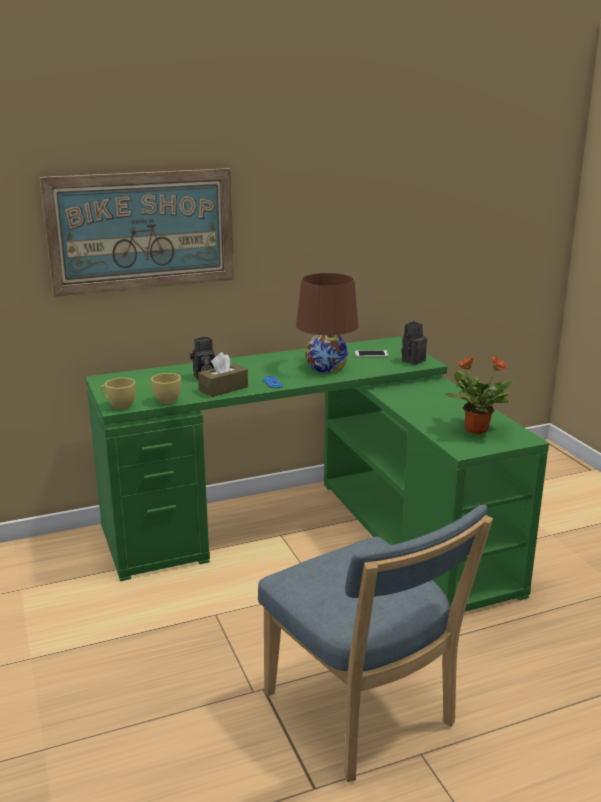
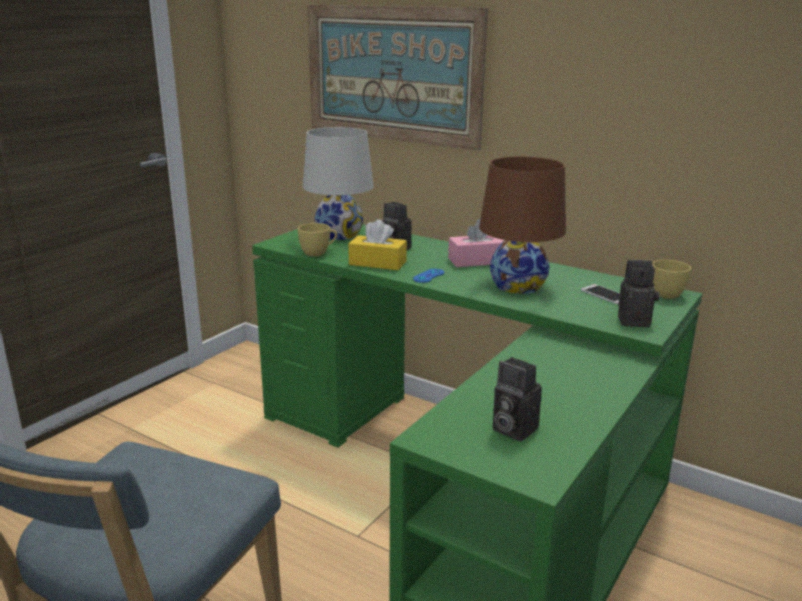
camera: 55 degrees right, 0 degrees up
yellow cup [100,378,135,409] -> yellow cup moved to [652,260,691,299]
brown tissue box [198,352,248,397] -> yellow tissue box [348,219,407,270]
potted plant [446,355,515,434] -> camera [493,357,542,441]
none -> white table lamp [303,127,374,240]
none -> pink tissue box [448,219,504,267]

